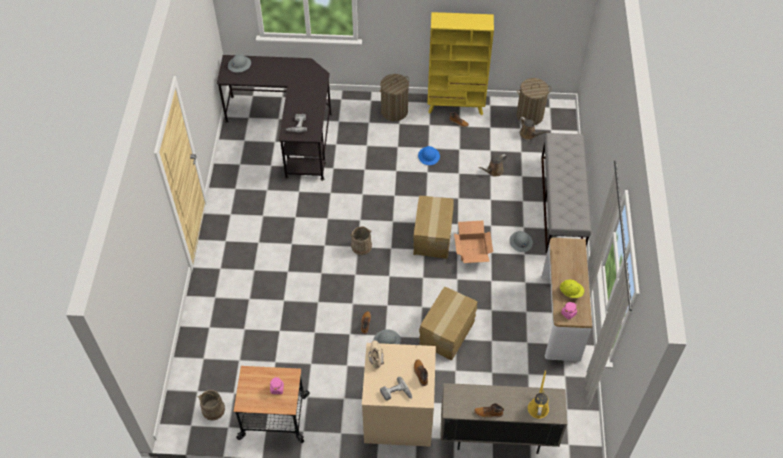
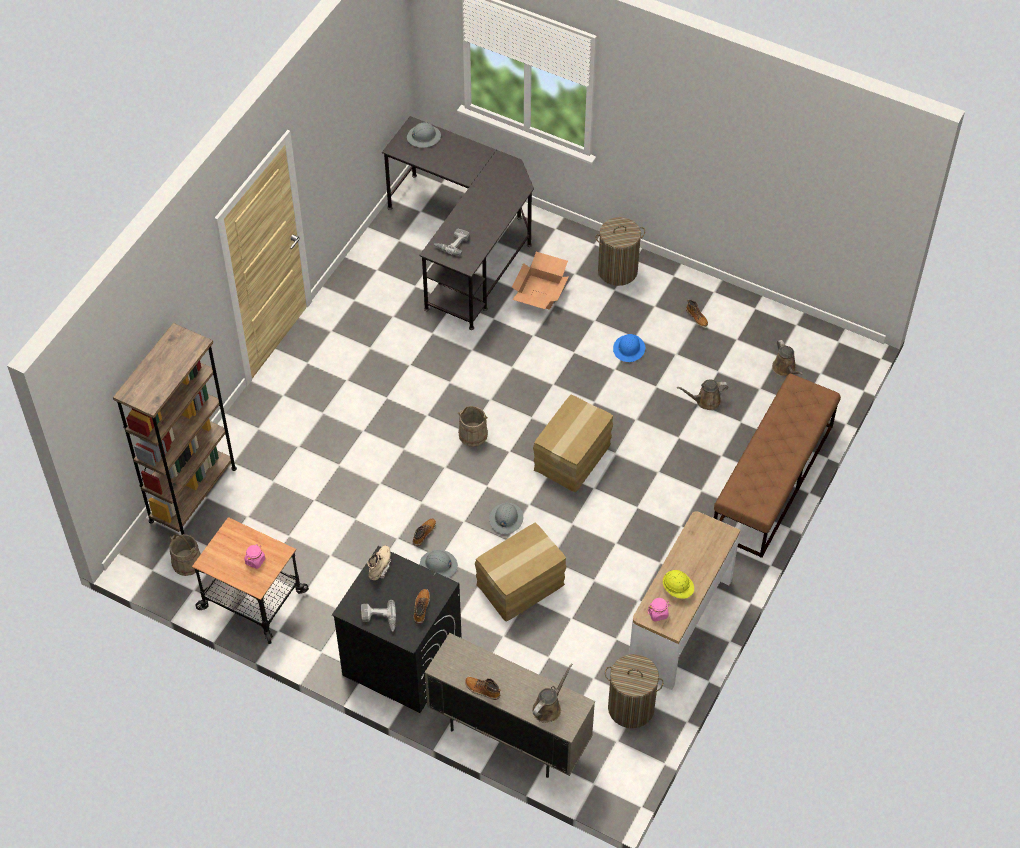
camera: 25 degrees right, 0 degrees up
beige washing machine [362,343,436,447] -> black washing machine [332,546,462,713]
yellow bookcase [427,12,494,116] -> none
cardboard box [454,221,493,263] -> cardboard box moved to [512,252,569,310]
grey hard hat [509,231,533,252] -> grey hard hat moved to [489,503,523,534]
laundry basket [516,78,552,125] -> laundry basket moved to [605,654,664,728]
yellow watering can [528,370,549,419] -> brown watering can [532,663,573,723]
grey bench [541,133,592,253] -> brown bench [714,373,841,558]
none -> brown bookcase [113,323,237,535]

